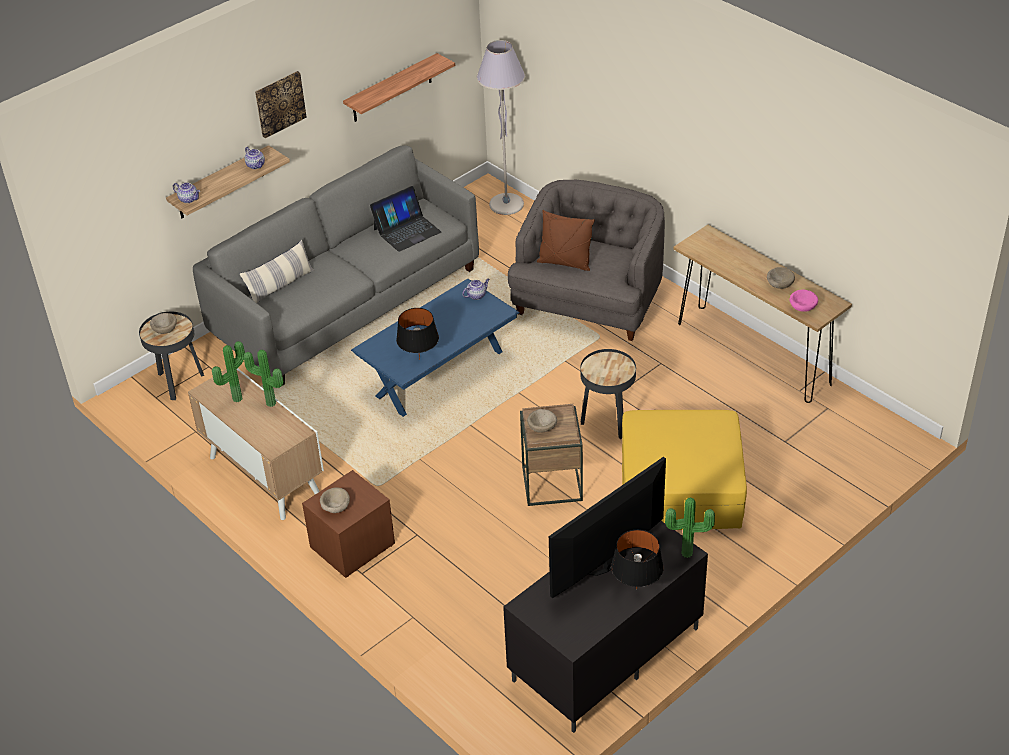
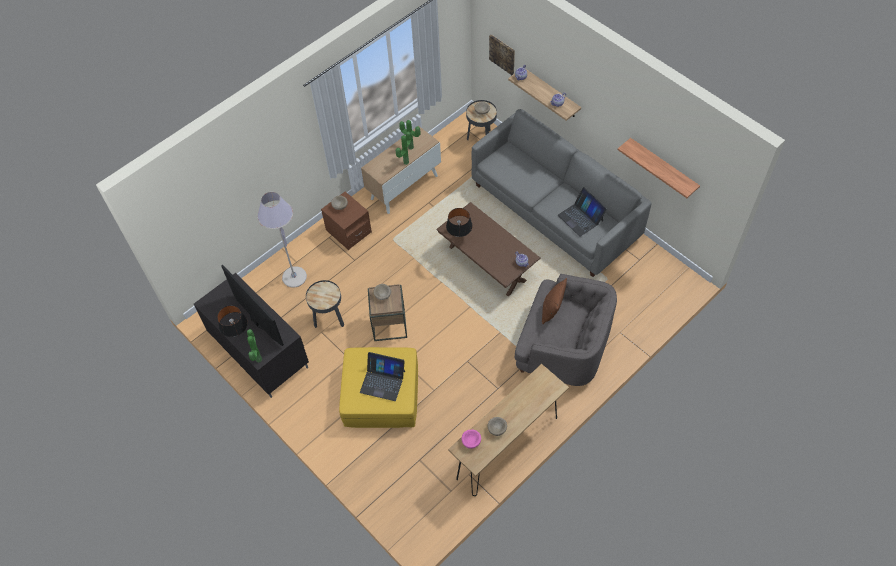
camera: 90 degrees right, 15 degrees up
pillow [240,240,314,303] -> none
picture [255,71,307,138] -> picture moved to [489,34,515,75]
blue coffee table [351,279,520,417] -> brown coffee table [436,202,541,296]
grey floor lamp [477,40,525,215] -> grey floor lamp moved to [257,192,307,288]
black side table [580,349,636,439] -> black side table moved to [306,280,344,328]
none -> laptop [360,352,405,401]

